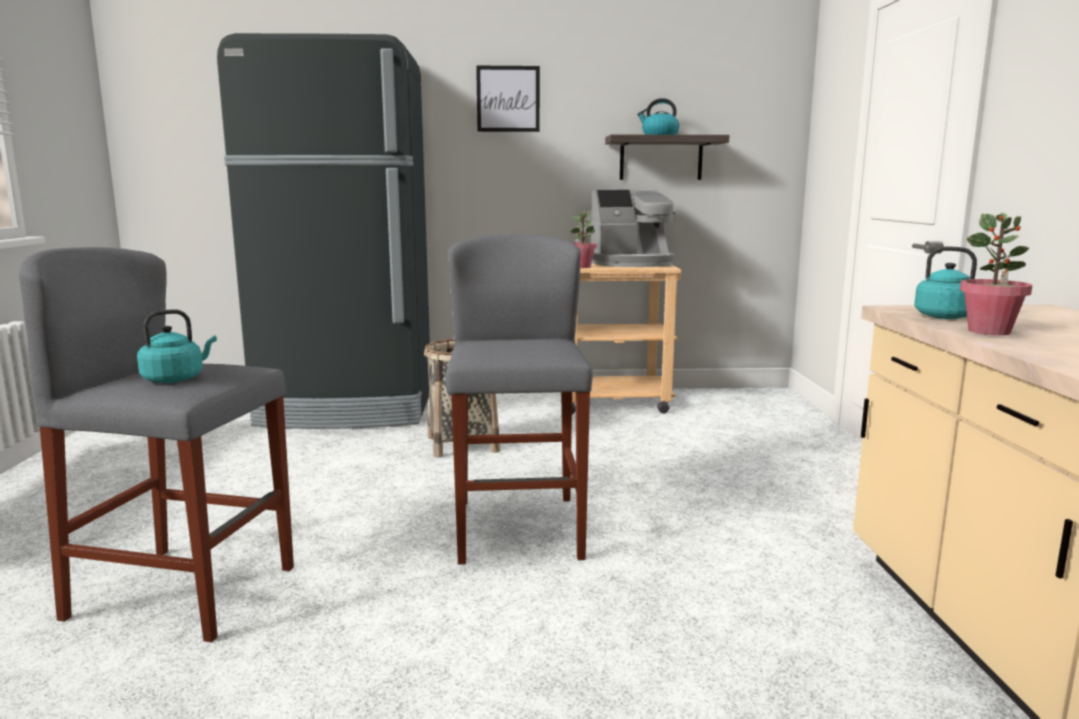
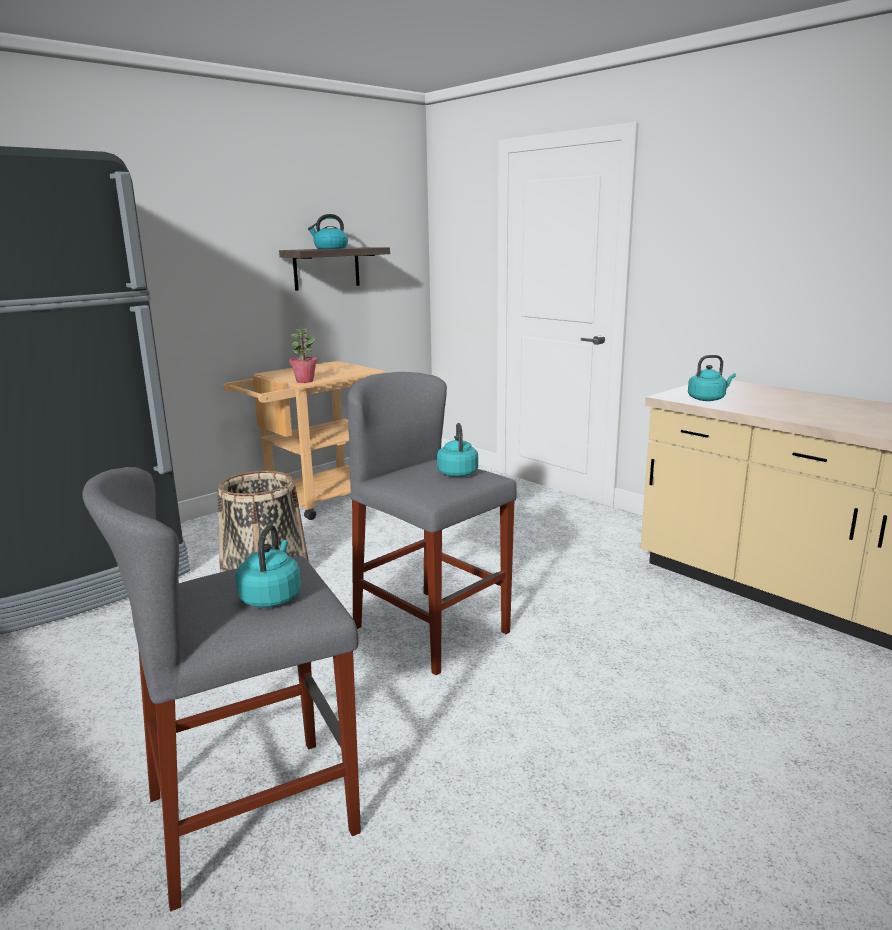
camera: 40 degrees left, 5 degrees up
picture [476,66,540,132] -> none
coffee machine [591,190,676,267] -> none
potted plant [960,213,1032,335] -> none
none -> turquoise kettle [437,423,478,477]

